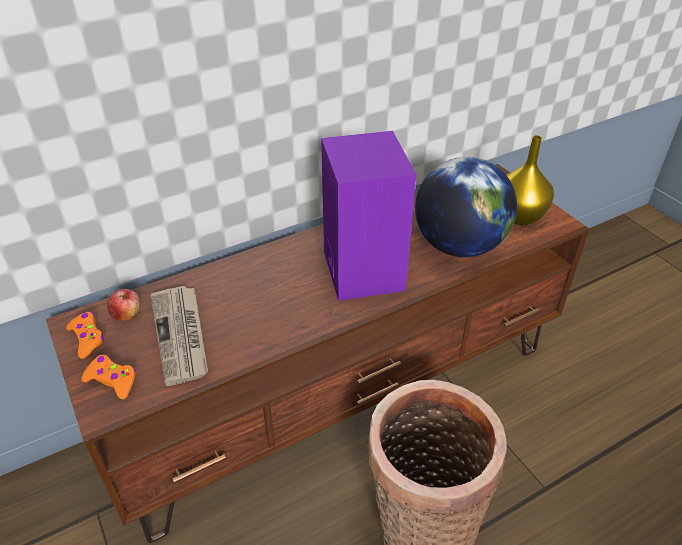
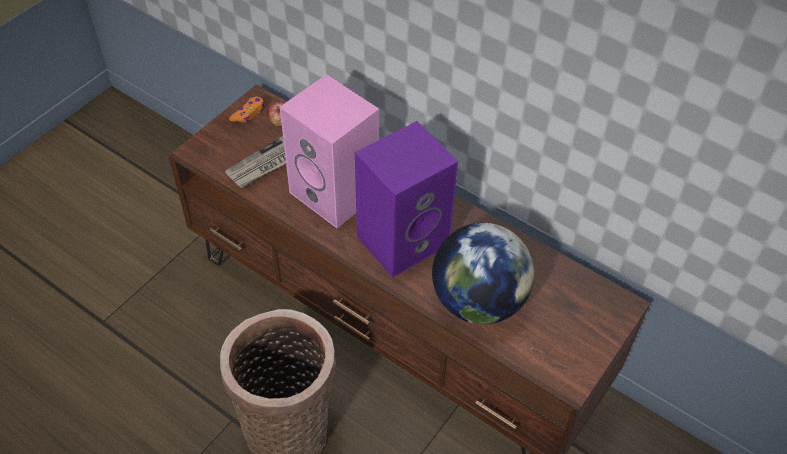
camera: 65 degrees right, 10 degrees up
orange game controller [81,354,136,399] -> none
yellow vase [507,135,554,225] -> none
none -> pink speaker [280,74,379,228]

